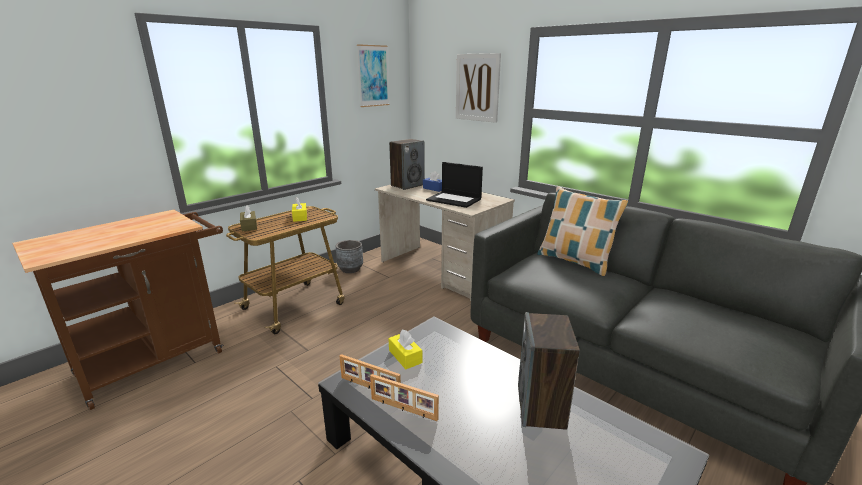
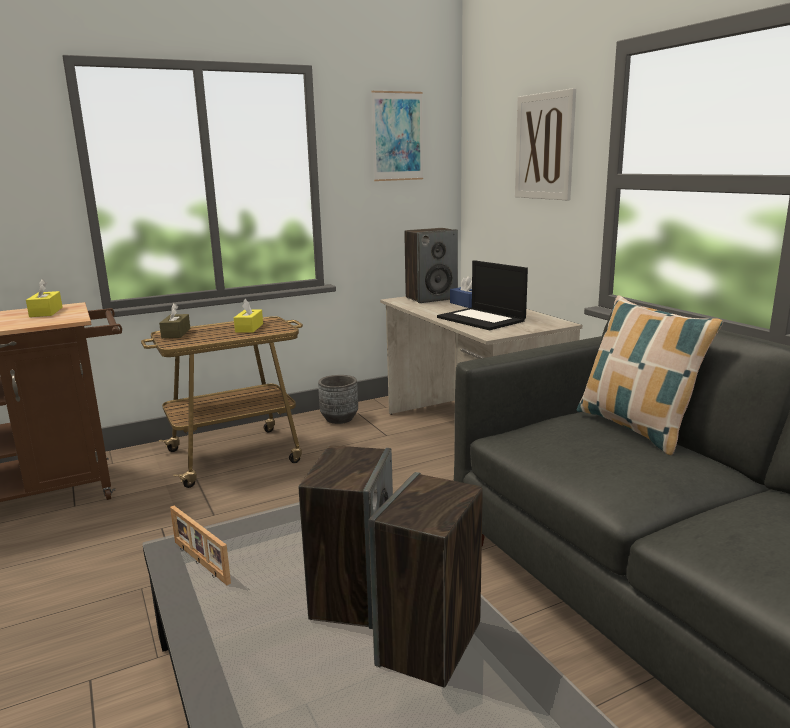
camera: 20 degrees right, 5 degrees down
picture frame [370,374,439,421] -> none
yellow tissue box [389,330,422,369] -> yellow tissue box moved to [26,279,62,317]
none -> speaker [299,445,393,629]

